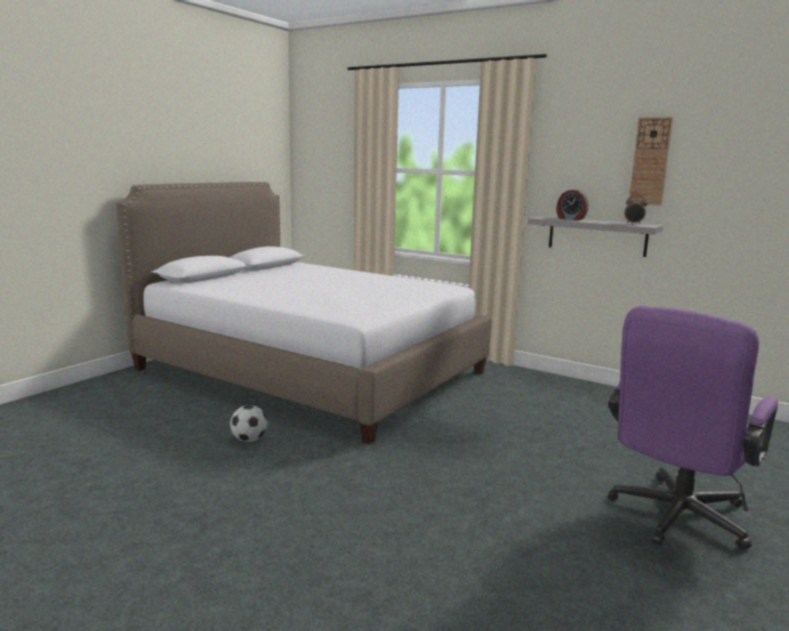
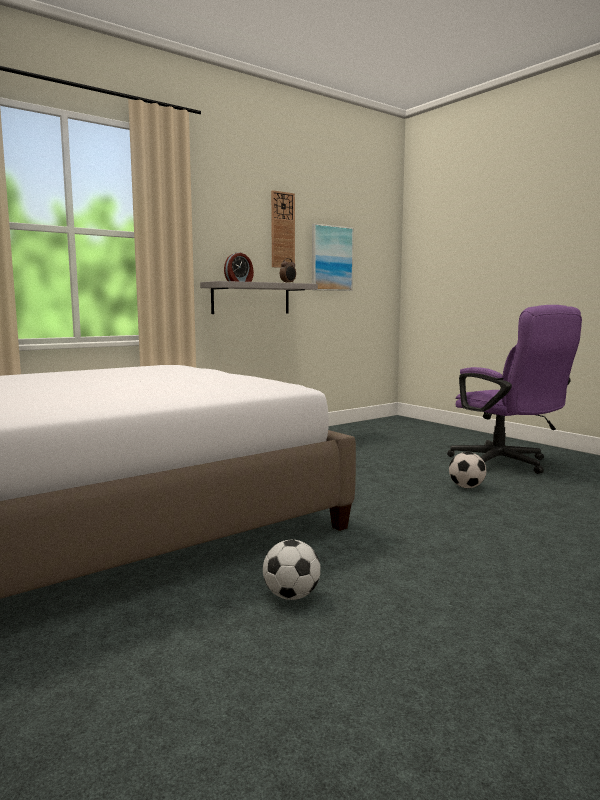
camera: 70 degrees left, 5 degrees down
none -> picture [312,224,353,291]
none -> football [449,452,486,488]

